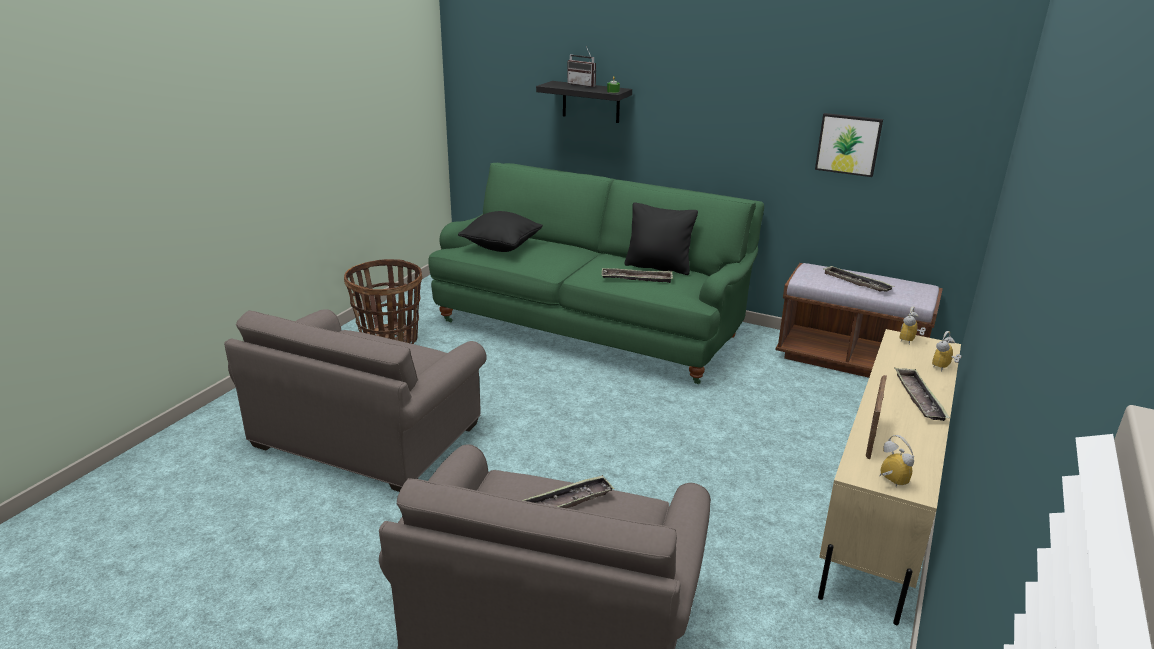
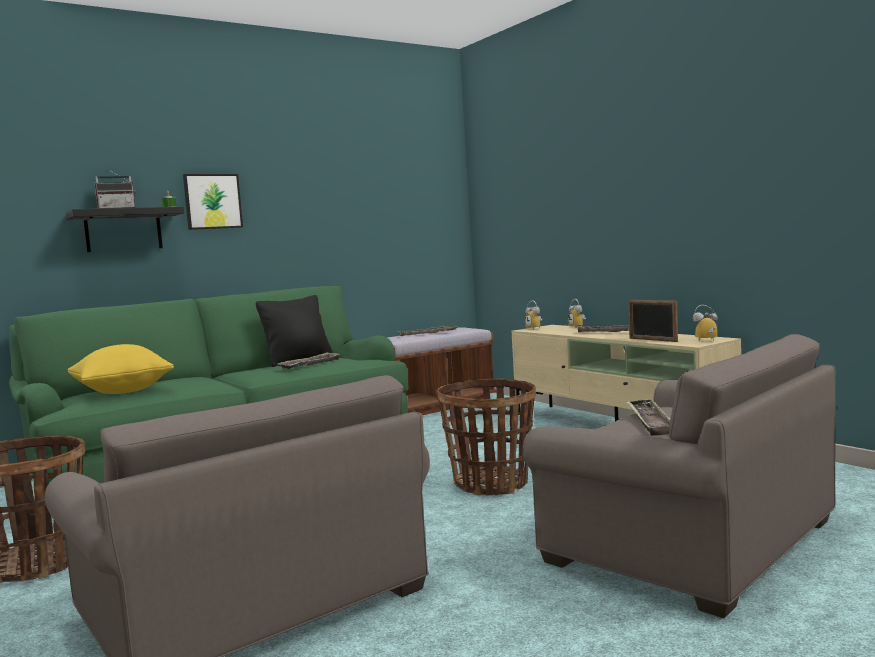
camera: 60 degrees left, 20 degrees down
black pillow [458,211,543,252] -> yellow pillow [68,344,174,394]
picture [815,113,883,177] -> picture moved to [183,174,243,230]
none -> basket [436,378,536,496]

